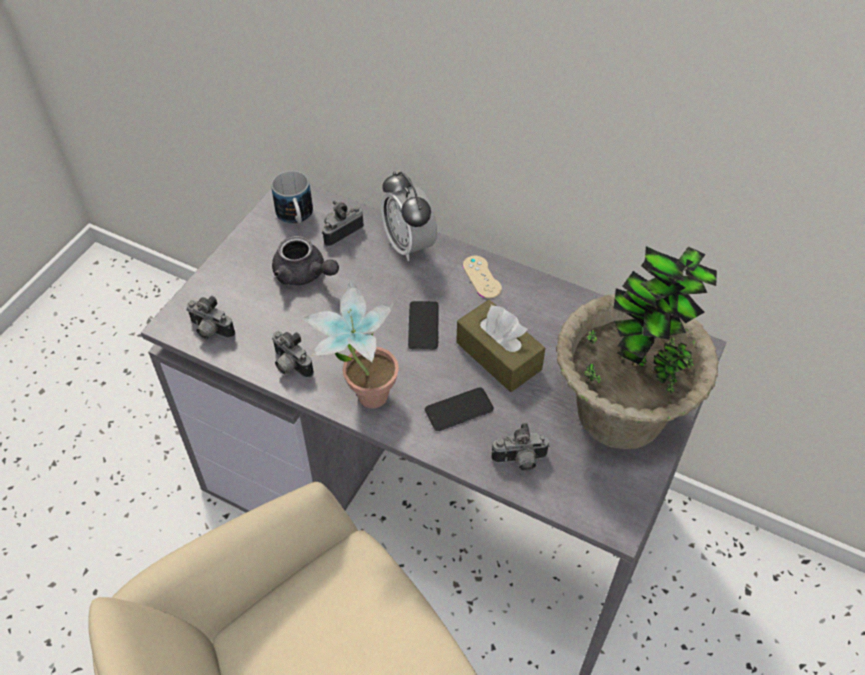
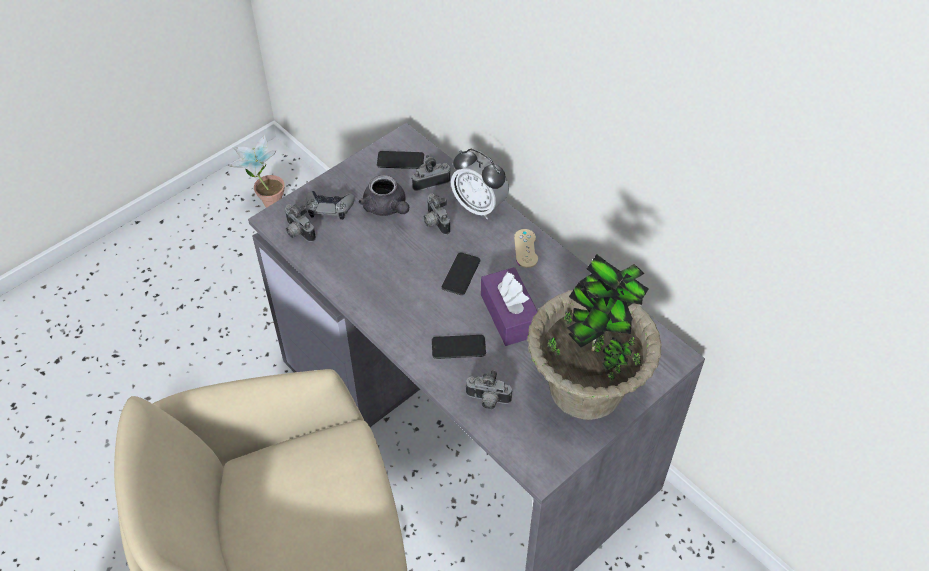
camera: 20 degrees right, 0 degrees up
mug [271,171,313,224] -> phone [377,151,424,169]
camera [272,331,314,378] -> camera moved to [423,194,450,235]
potted plant [301,280,399,408] -> potted plant moved to [229,135,285,208]
alarm clock [381,171,437,261] -> alarm clock turned 45 degrees counterclockwise [451,149,509,219]
brown tissue box [456,300,545,392] -> purple tissue box [481,267,537,346]
none -> grey game controller [306,191,355,220]

